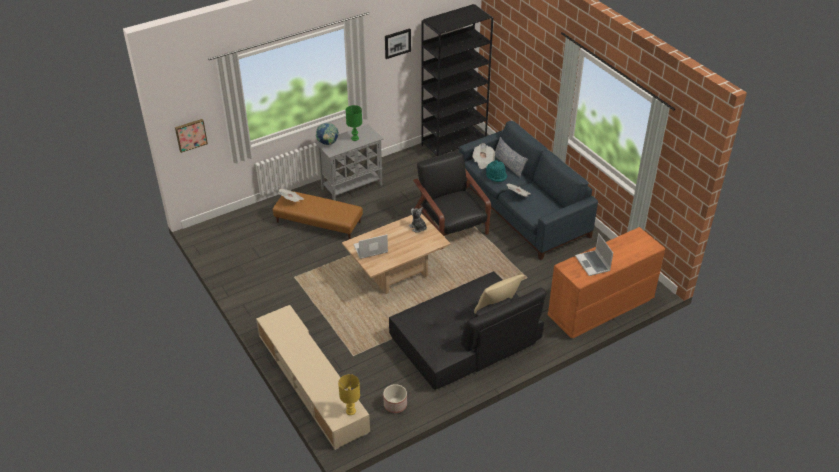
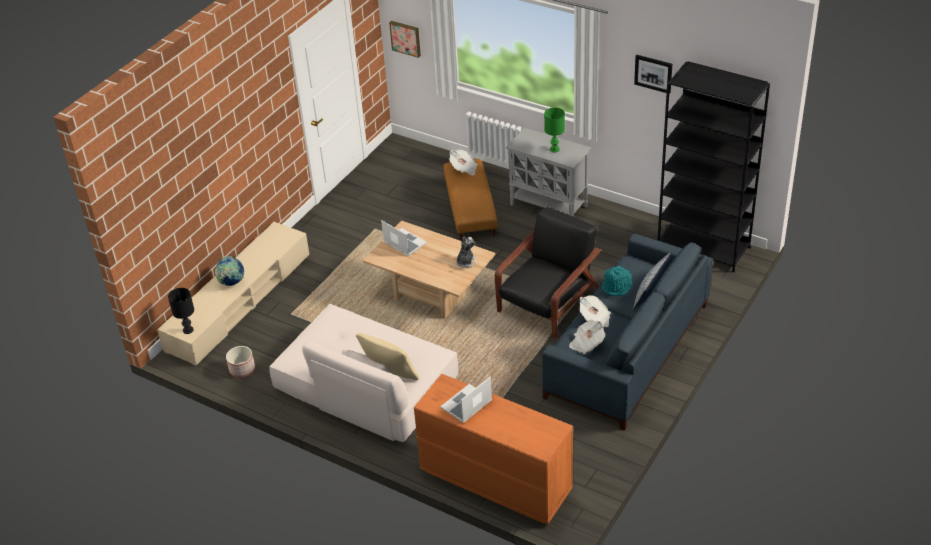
camera: 65 degrees right, 0 degrees up
globe [316,123,339,145] -> globe moved to [215,256,244,286]
yellow table lamp [338,374,360,415] -> black table lamp [168,288,194,334]
black sofa [389,271,546,390] -> beige sofa [269,304,459,442]
newspaper [472,144,495,169] -> newspaper moved to [569,320,605,354]

